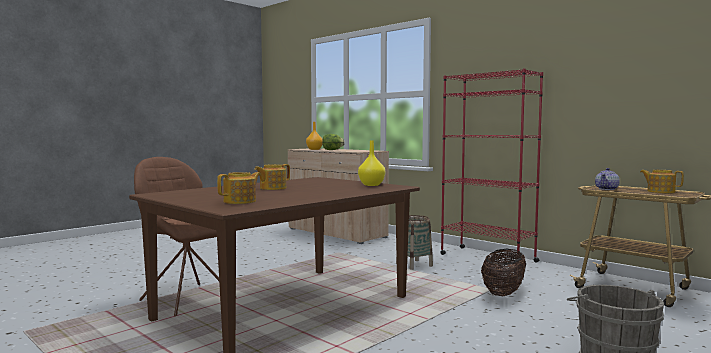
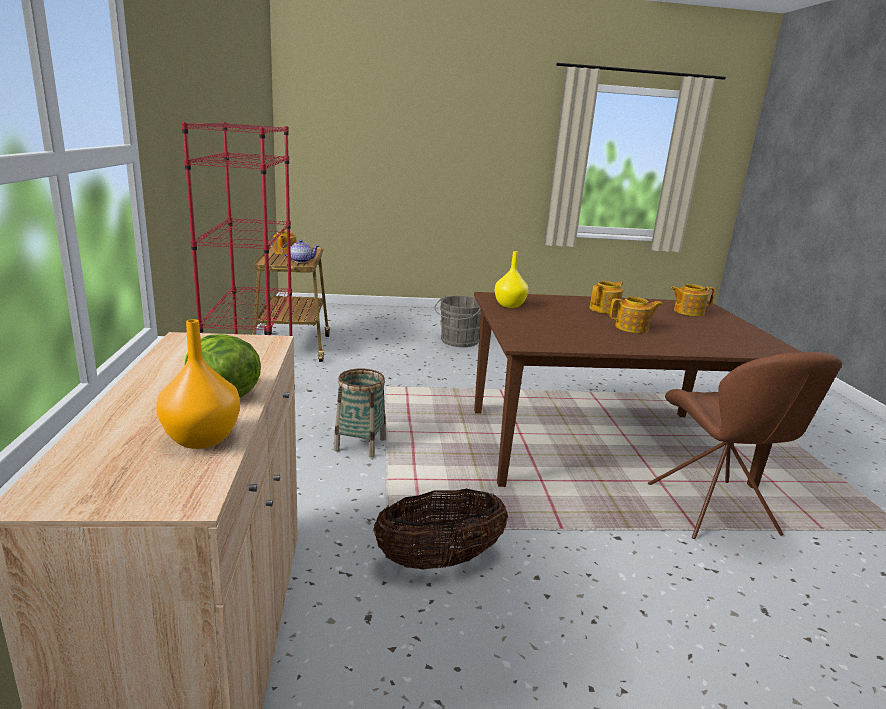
camera: 140 degrees left, 15 degrees up
basket [481,249,526,296] -> basket moved to [373,489,508,570]
none -> teapot [589,281,623,314]

